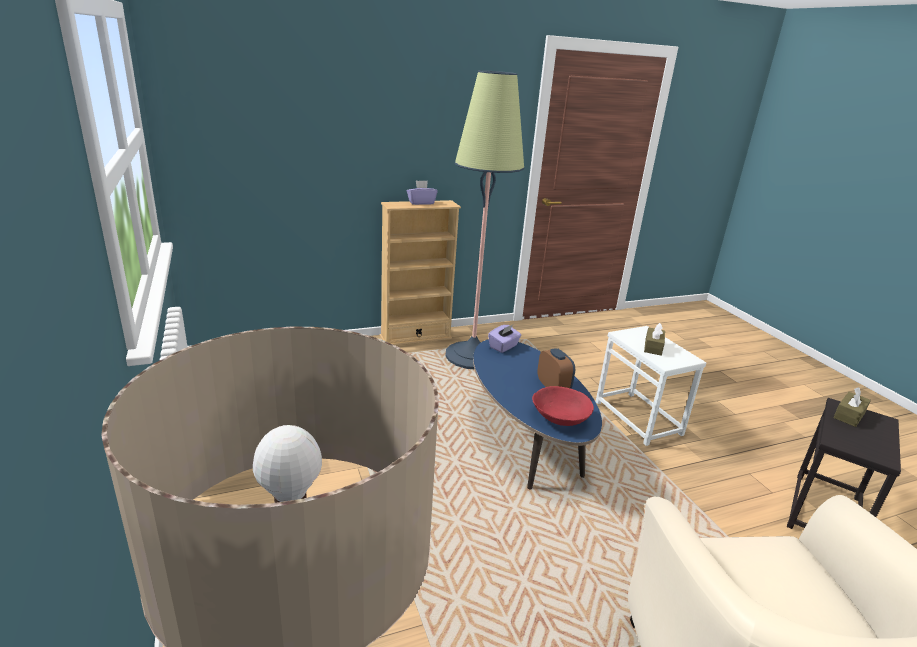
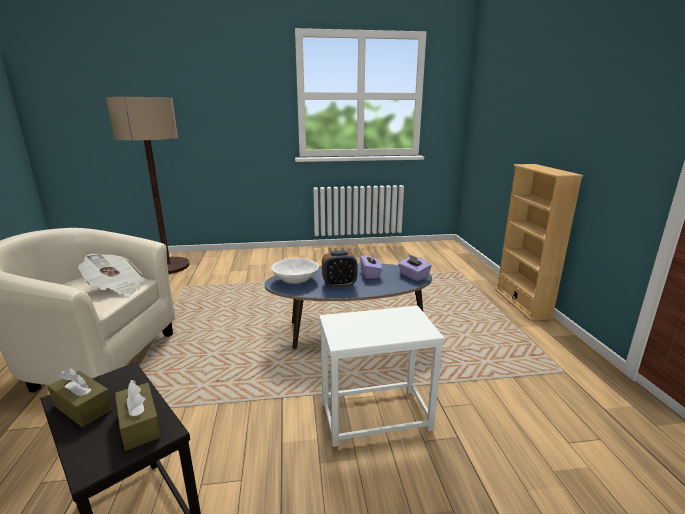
camera: 105 degrees right, 5 degrees down
purple tissue box [407,181,438,205] -> purple tissue box moved to [360,252,382,279]
floor lamp [445,70,524,369] -> none
red bowl [532,386,594,426] -> white bowl [271,258,319,284]
brown tissue box [644,323,665,356] -> brown tissue box moved to [48,368,113,427]
none -> newspaper [78,254,146,295]

